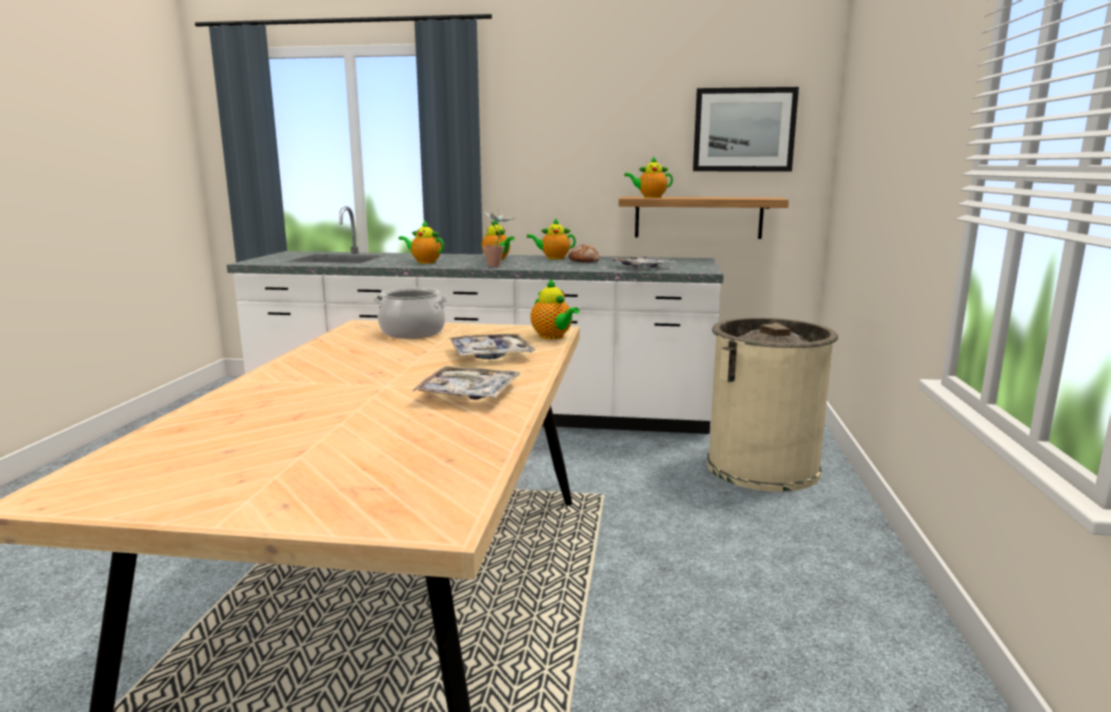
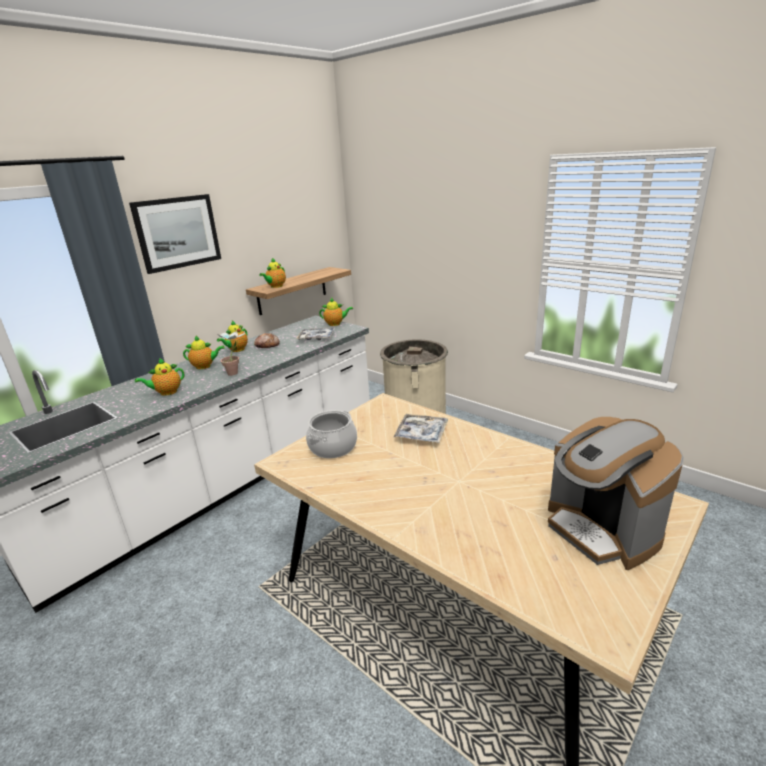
camera: 55 degrees left, 10 degrees up
tray [412,366,520,400] -> none
teapot [530,279,580,339] -> teapot moved to [319,298,353,326]
picture [693,87,799,171] -> picture moved to [129,194,221,274]
none -> coffee machine [548,417,684,570]

